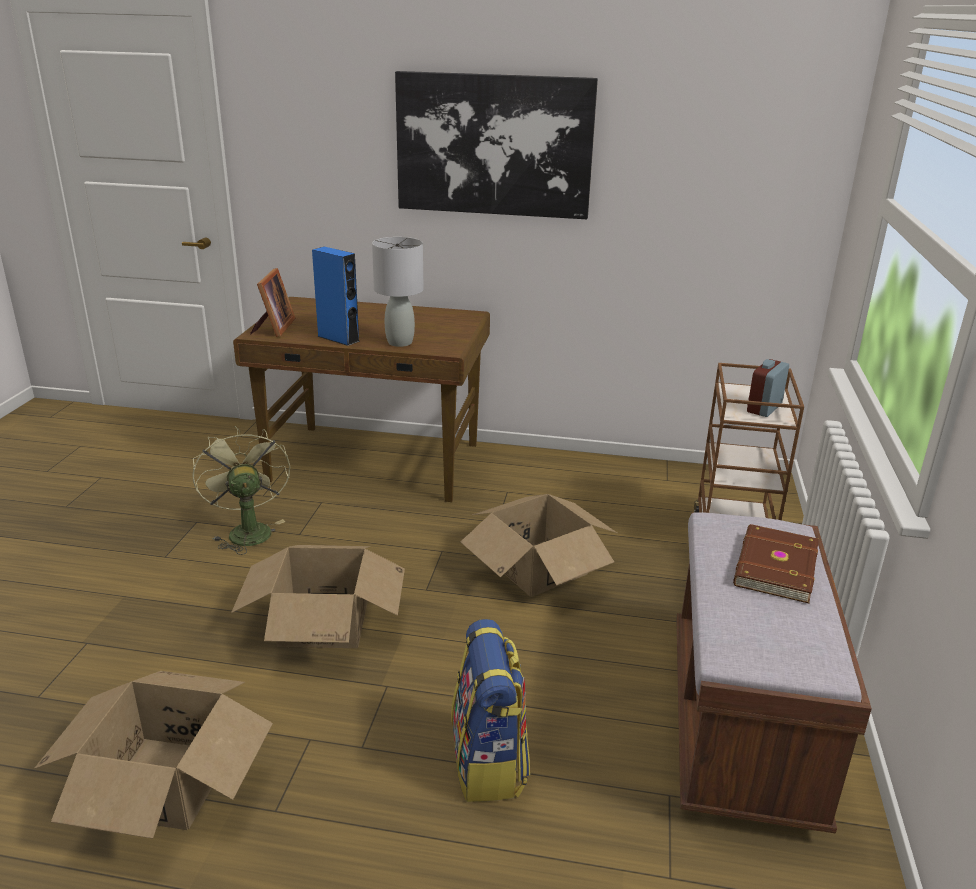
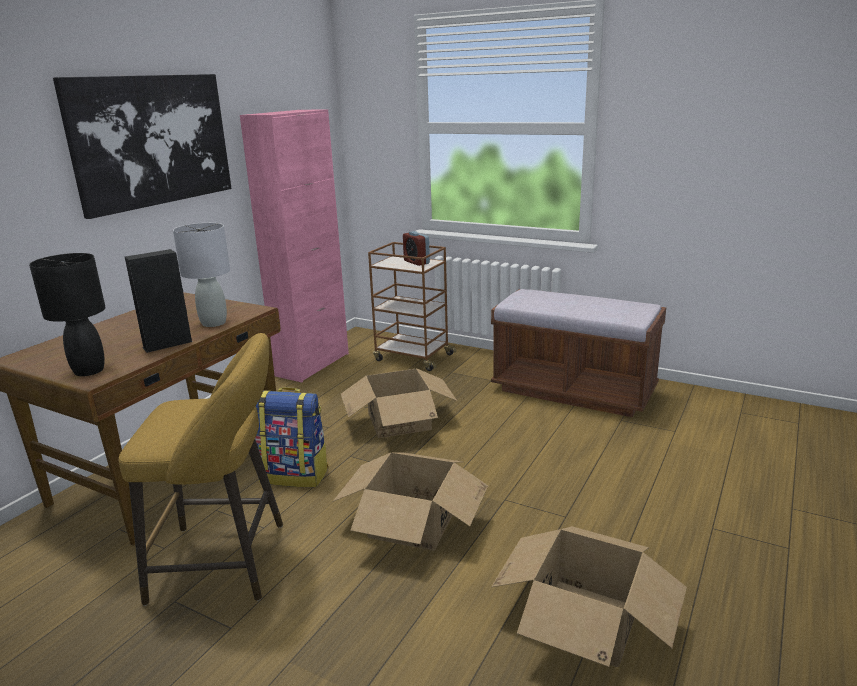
camera: 70 degrees left, 5 degrees down
green fan [192,426,290,555] -> yellow stool [119,333,283,606]
picture frame [250,268,295,337] -> black table lamp [29,253,106,376]
blue speaker [312,246,360,346] -> black speaker [125,249,193,353]
backpack [451,619,530,802] -> backpack moved to [255,387,329,487]
brown book [733,524,819,604] -> none
none -> pink cabinet [240,109,349,382]

